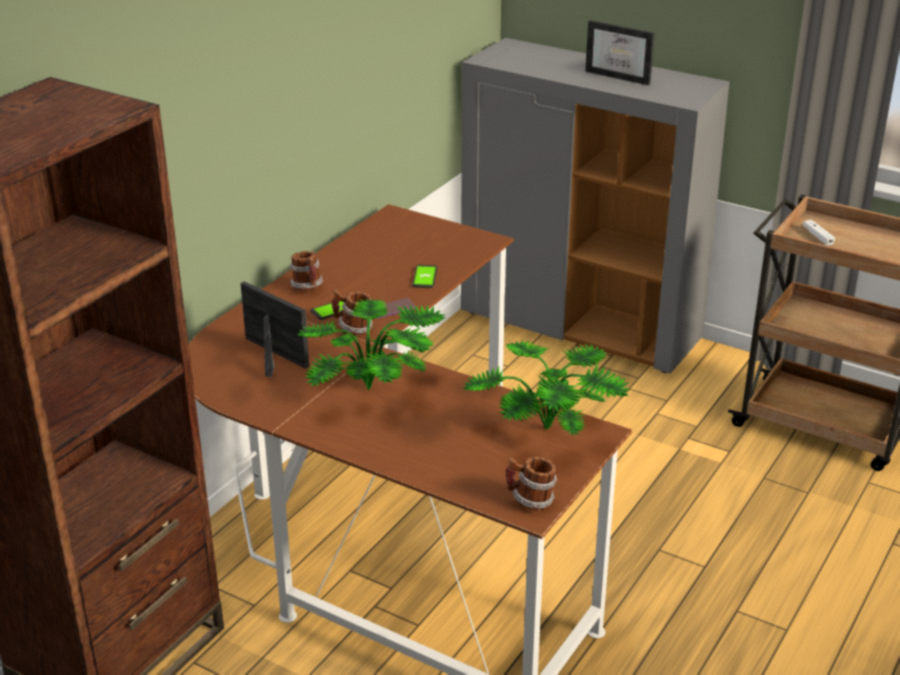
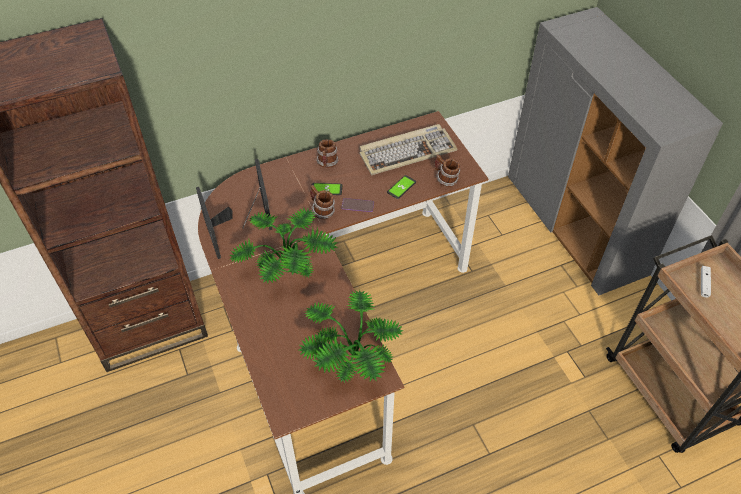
camera: 35 degrees right, 20 degrees up
mug [506,456,557,511] -> mug moved to [435,154,461,187]
picture frame [585,20,655,85] -> picture frame moved to [196,187,233,259]
none -> keyboard [360,124,458,175]

